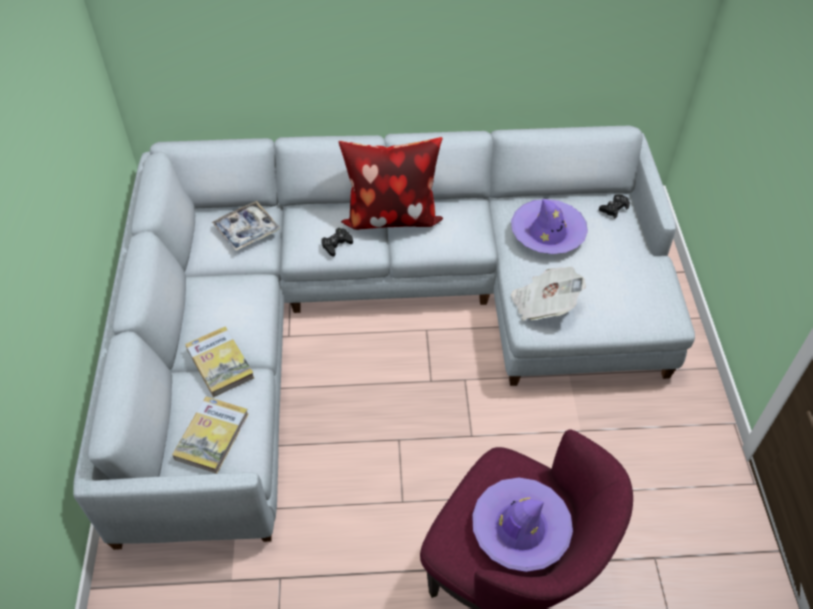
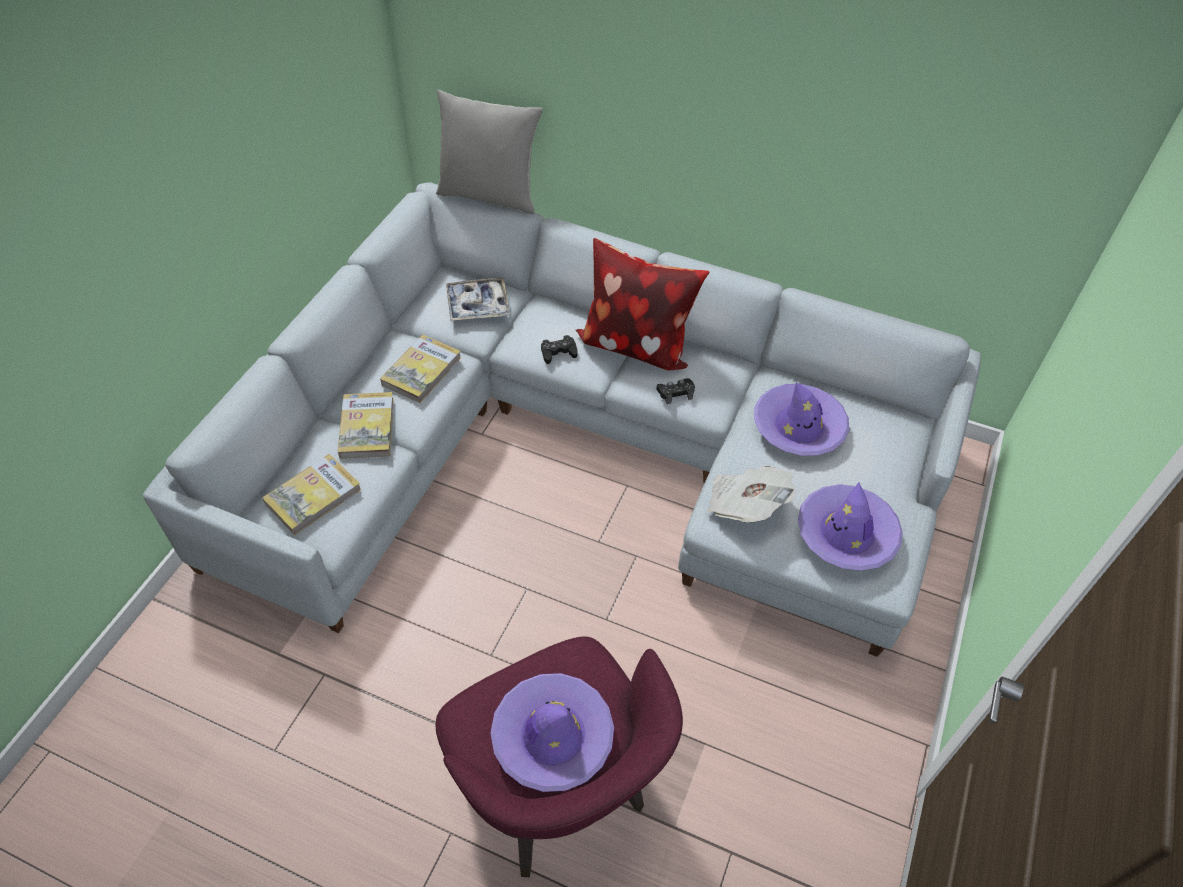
camera: 25 degrees right, 0 degrees up
black game controller [599,194,630,219] -> black game controller moved to [656,378,695,404]
none -> book [380,335,461,403]
none -> grey pillow [436,90,543,214]
none -> purple hat [798,482,903,571]

